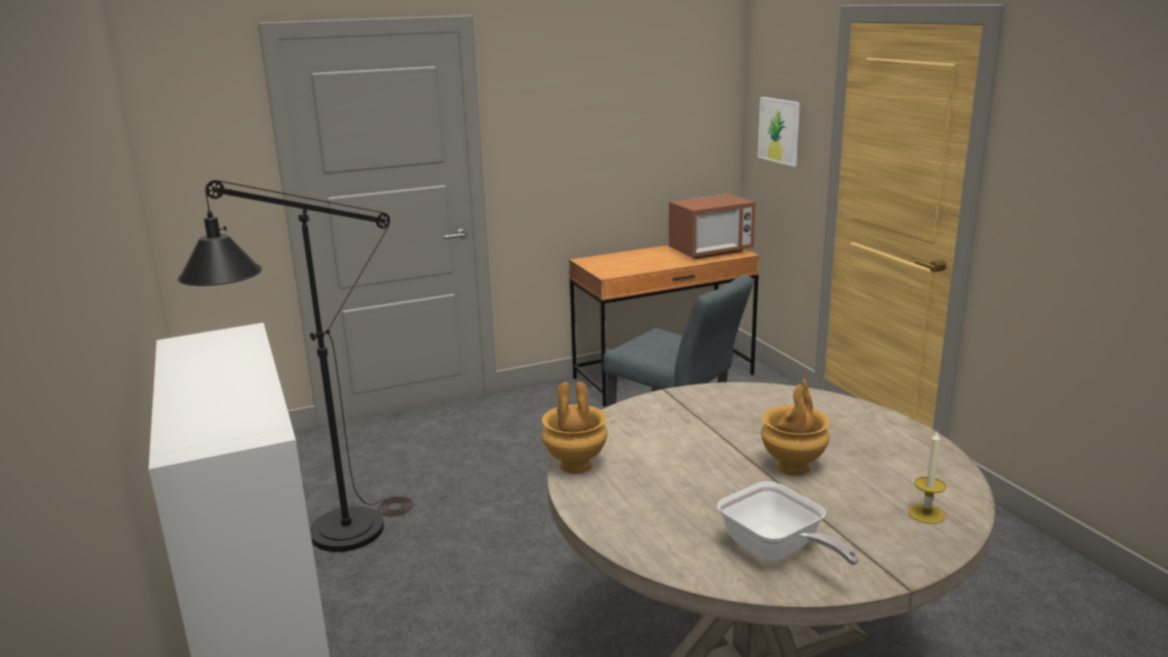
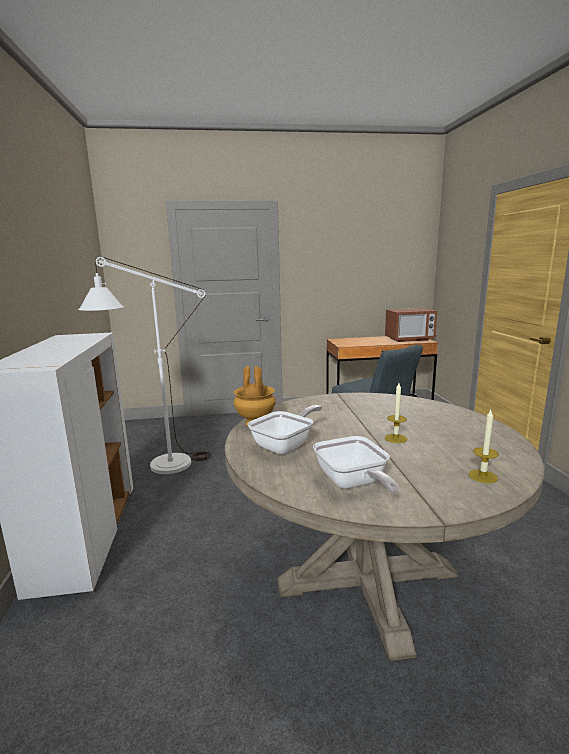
camera: 15 degrees right, 5 degrees down
black floor lamp [178,180,413,552] -> white floor lamp [78,256,211,474]
picture [758,97,800,167] -> none
brown vase [761,379,830,475] -> candle [385,383,407,443]
none -> frying pan [247,405,322,455]

